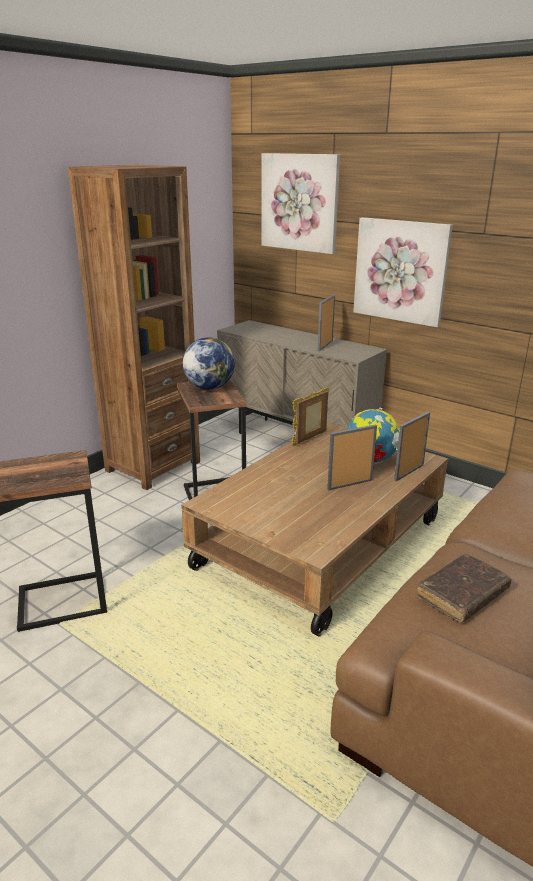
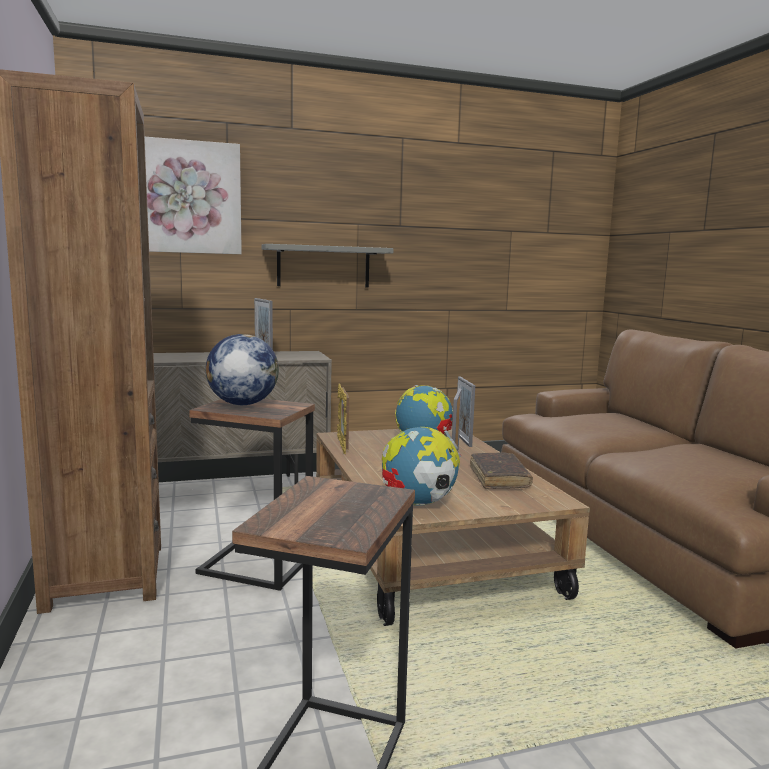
camera: 55 degrees left, 15 degrees down
picture [353,217,453,327] -> grey shelf [261,244,394,288]
brown book [417,554,512,623] -> brown book moved to [470,452,533,489]
none -> globe [382,427,461,506]

